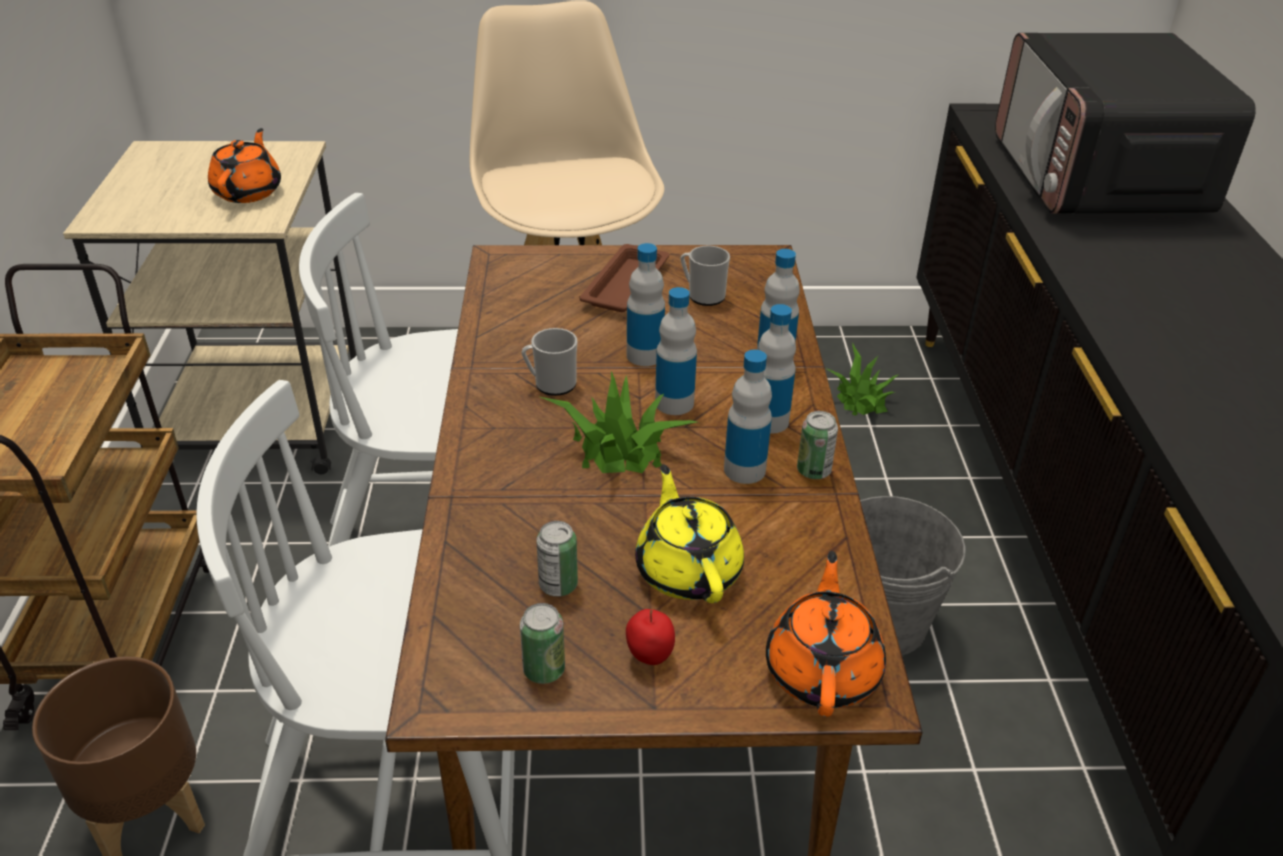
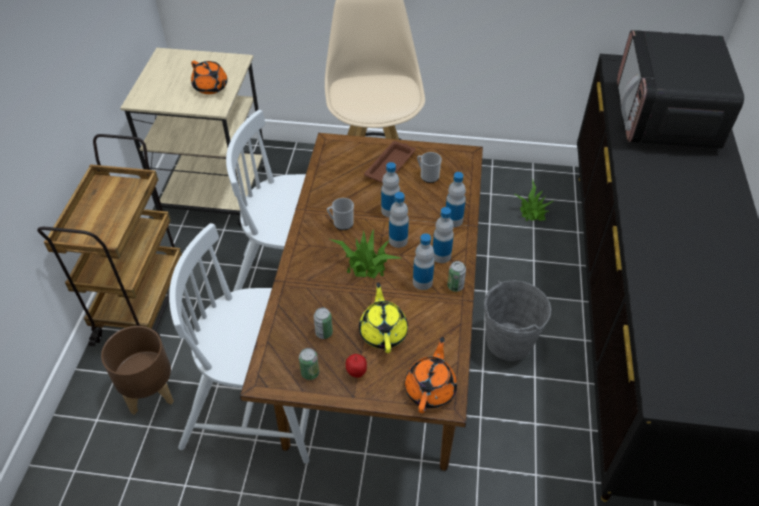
camera: 10 degrees right, 10 degrees up
orange teapot [208,128,281,203] -> orange teapot turned 120 degrees clockwise [191,61,228,94]

